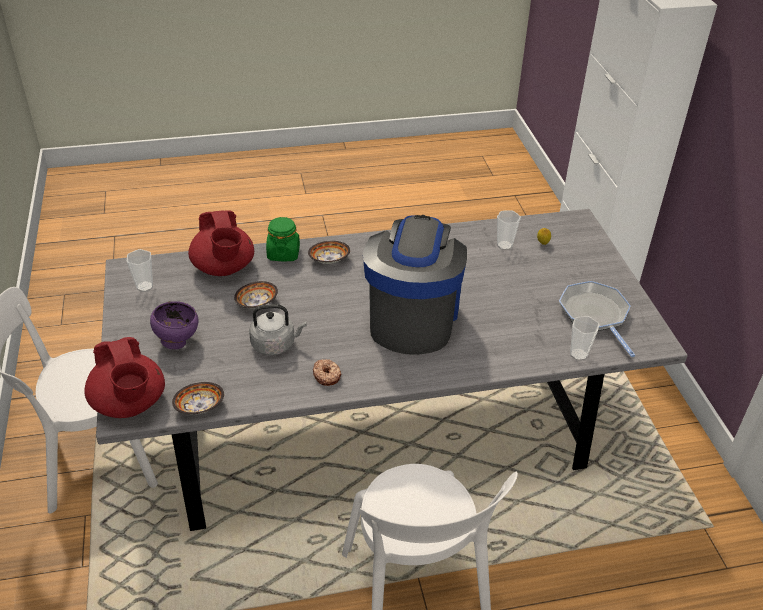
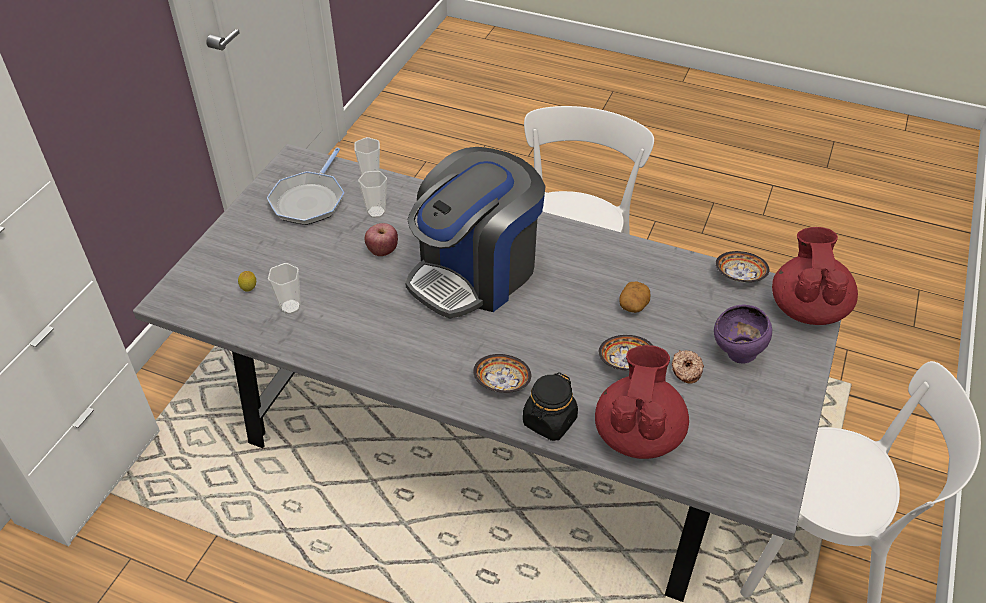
camera: 145 degrees left, 5 degrees up
cup [127,249,153,292] -> cup moved to [358,171,387,218]
grey kettle [249,304,307,355] -> potato [619,281,650,313]
green jar [266,217,300,261] -> black jar [523,372,578,441]
donut [313,359,342,386] -> donut moved to [672,350,704,384]
none -> apple [364,223,398,256]

